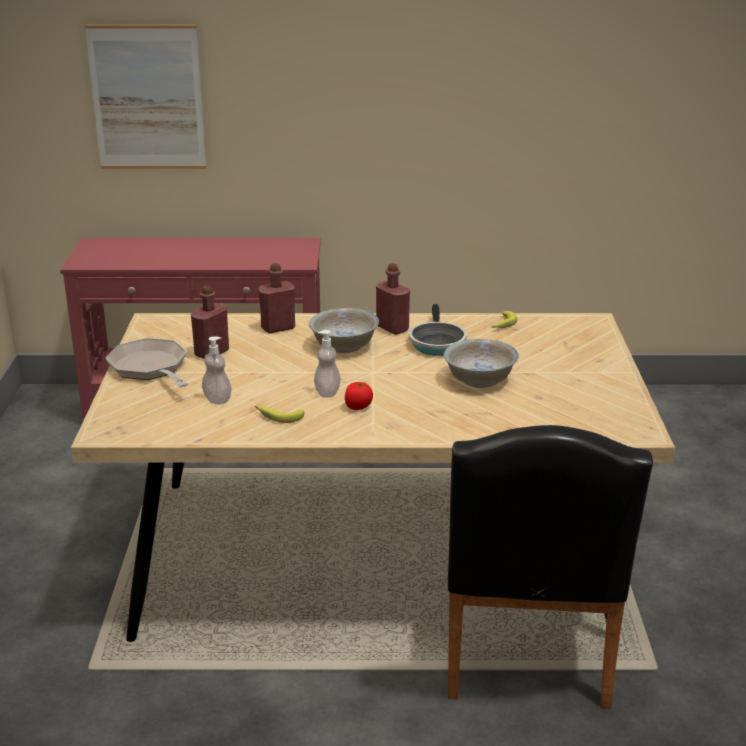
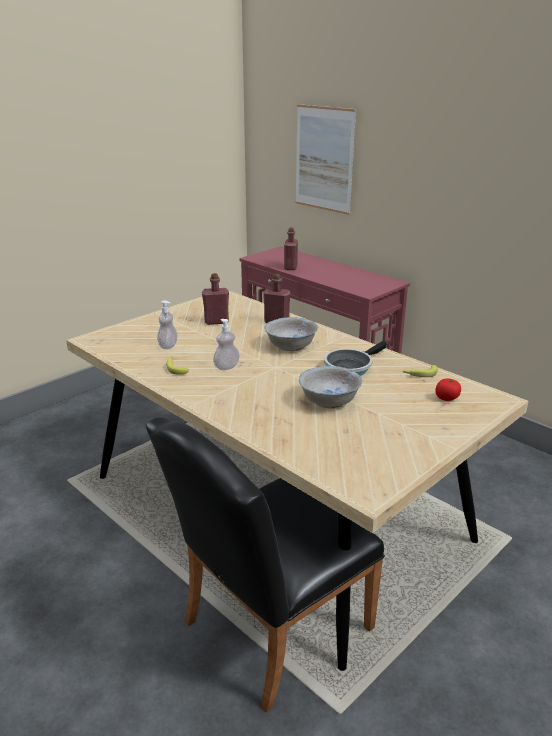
camera: 45 degrees right, 0 degrees up
frying pan [106,338,189,387] -> none
tomato [345,382,373,410] -> tomato moved to [435,378,461,401]
red bottle [376,263,410,335] -> red bottle moved to [284,228,298,270]

